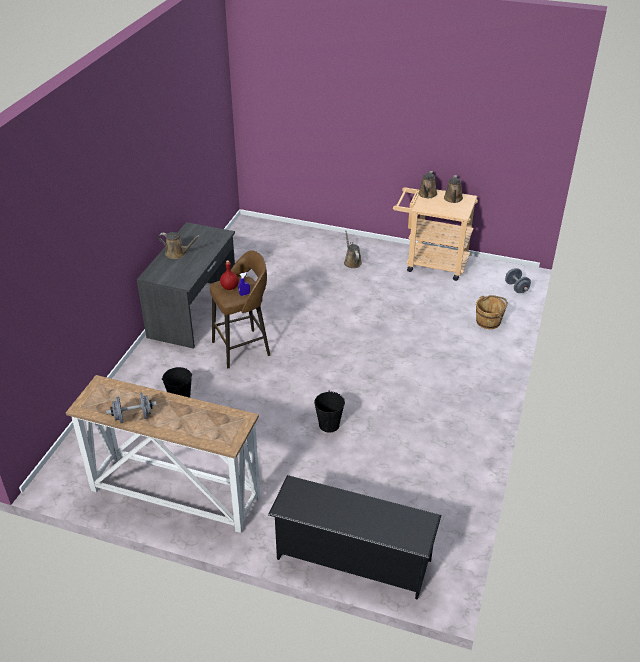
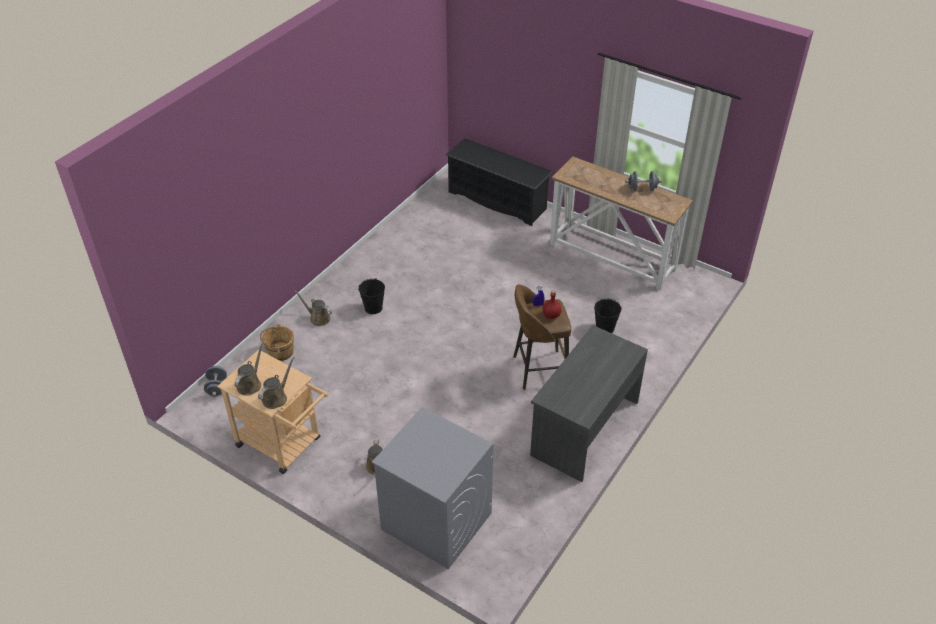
camera: 165 degrees left, 5 degrees up
brown watering can [158,232,200,259] -> brown watering can moved to [295,290,332,326]
black bucket [314,390,345,433] -> black bucket moved to [358,278,385,314]
none -> grey washing machine [372,407,494,569]

